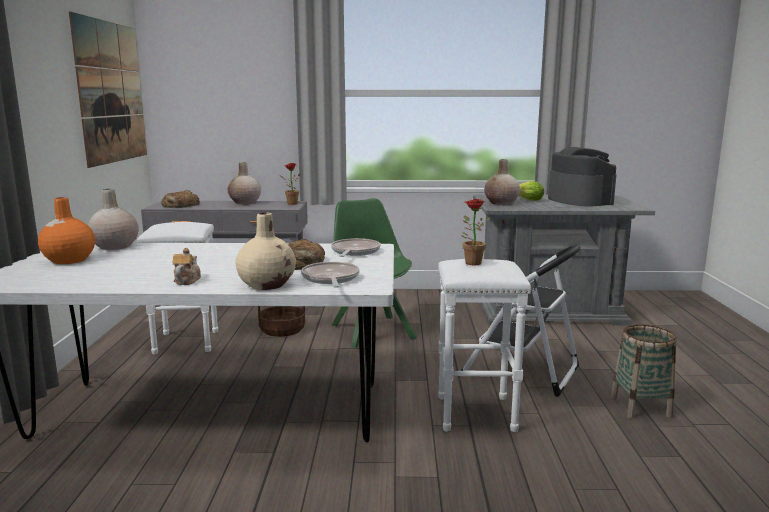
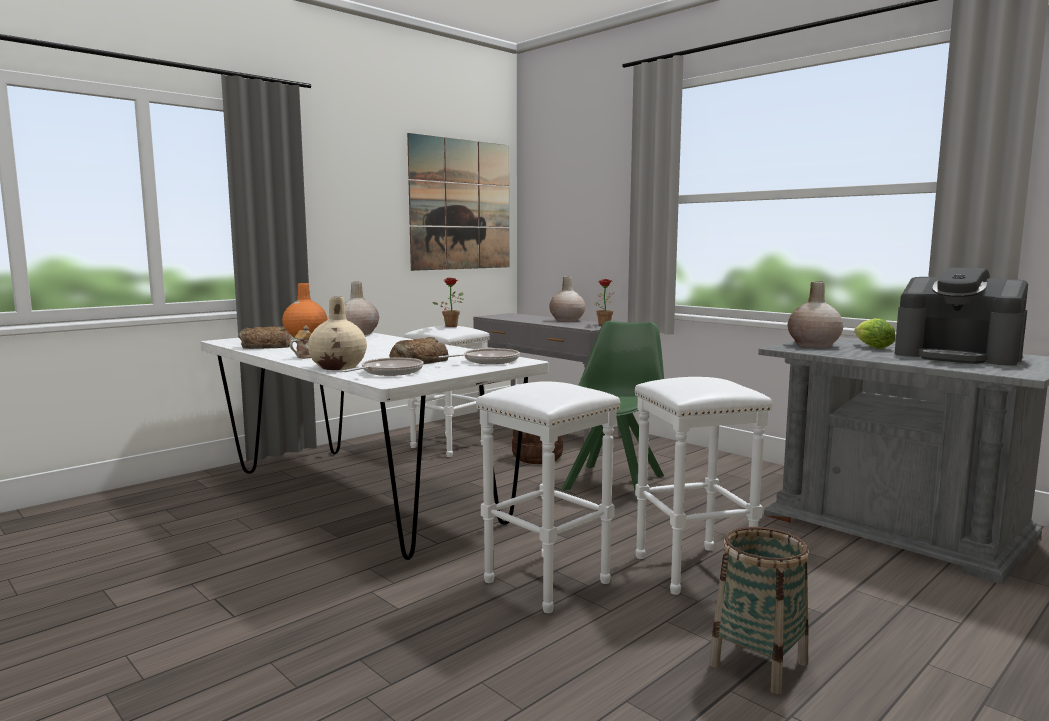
camera: 45 degrees right, 5 degrees down
bread [161,190,200,208] -> bread moved to [238,326,292,349]
potted plant [461,199,491,265] -> potted plant moved to [432,277,464,327]
step ladder [461,244,580,397] -> white stool [635,377,772,595]
coffee machine [548,147,617,206] -> coffee machine turned 105 degrees clockwise [895,268,1028,365]

